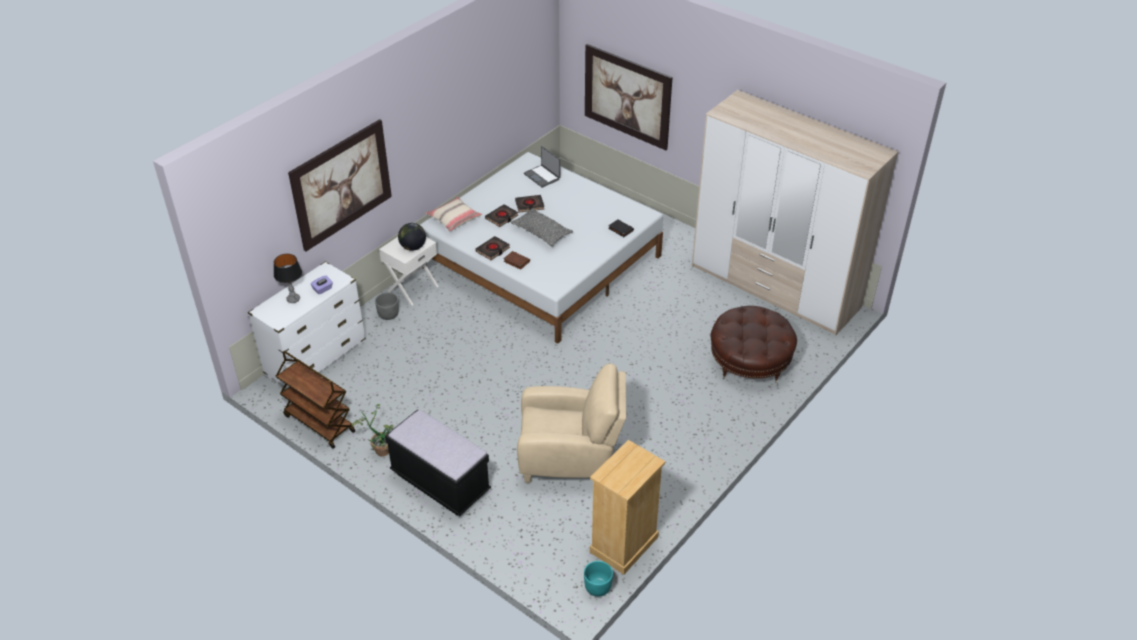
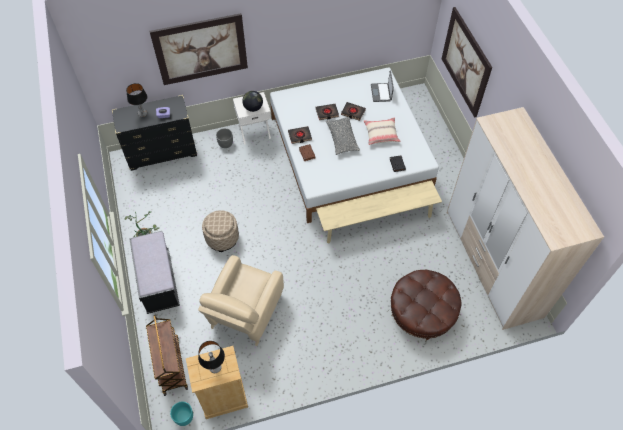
camera: 35 degrees right, 15 degrees up
white dresser [248,261,366,389] -> black dresser [112,95,197,171]
brown cart [276,351,355,449] -> brown cart moved to [146,315,188,396]
beige pillow [426,197,482,231] -> beige pillow moved to [364,117,401,145]
beige armchair [517,363,626,483] -> beige armchair turned 75 degrees clockwise [198,255,284,346]
none -> table lamp [198,341,225,373]
none -> beige ottoman [202,210,239,252]
none -> beige bench [316,180,442,243]

